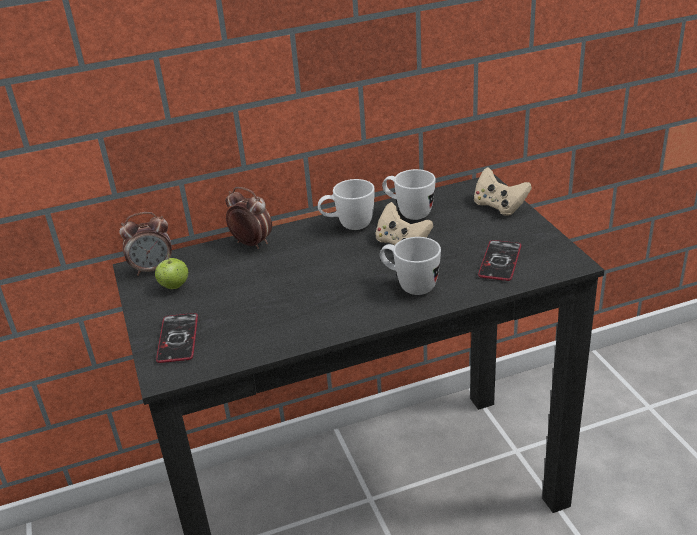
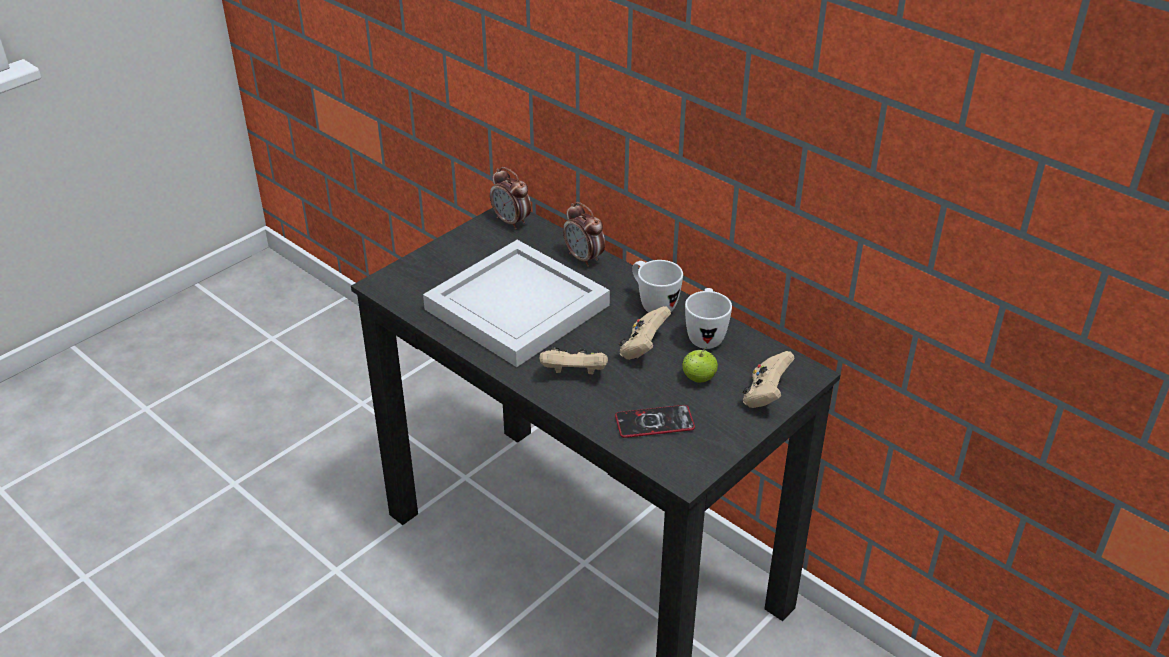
camera: 60 degrees right, 5 degrees up
apple [155,253,188,289] -> apple moved to [682,347,718,382]
phone [156,313,198,363] -> none
alarm clock [225,187,272,249] -> alarm clock turned 135 degrees clockwise [563,202,605,267]
white mug [380,237,441,295] -> beige game controller [539,346,608,375]
none -> white tray [423,240,610,367]

